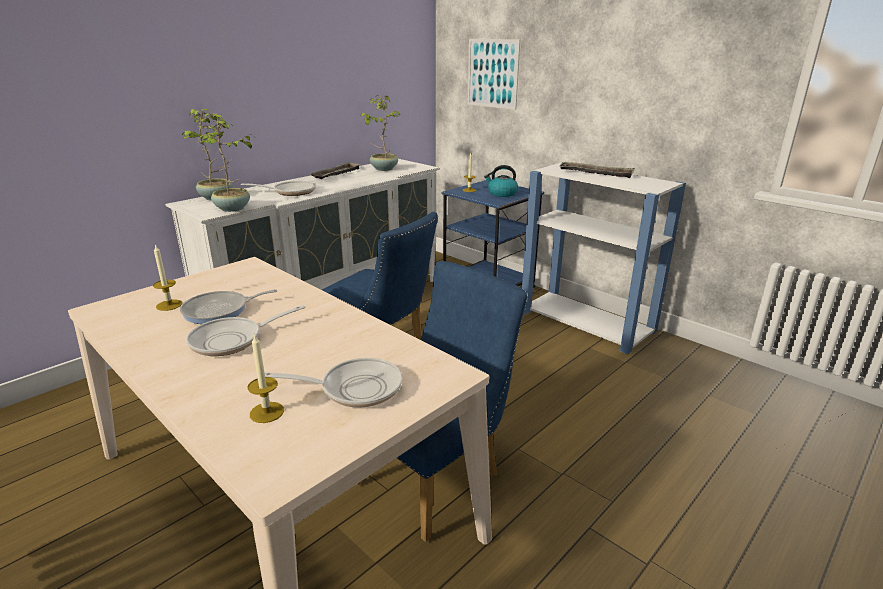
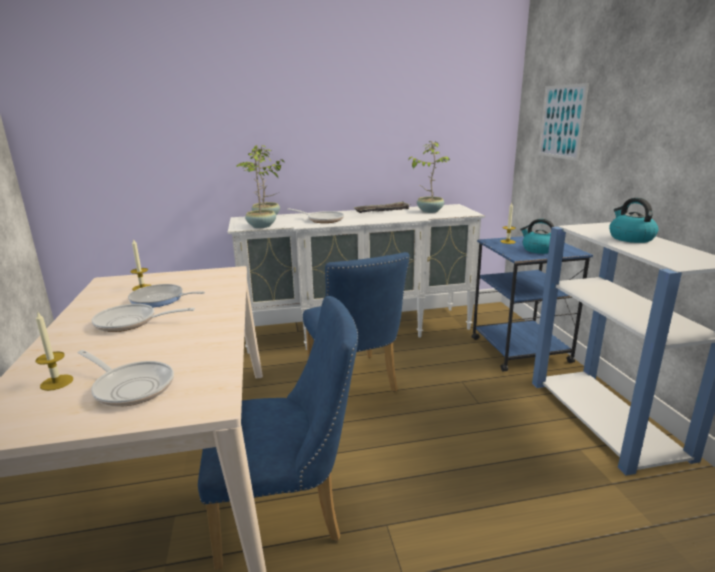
camera: 35 degrees right, 5 degrees down
tray [559,162,635,178] -> kettle [609,198,658,243]

